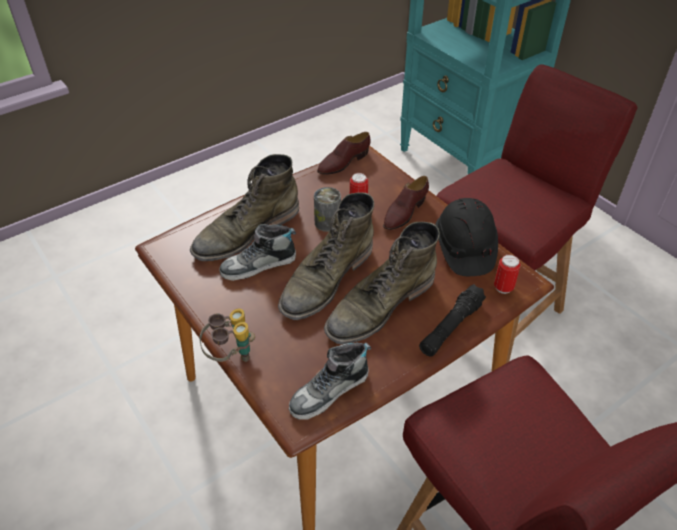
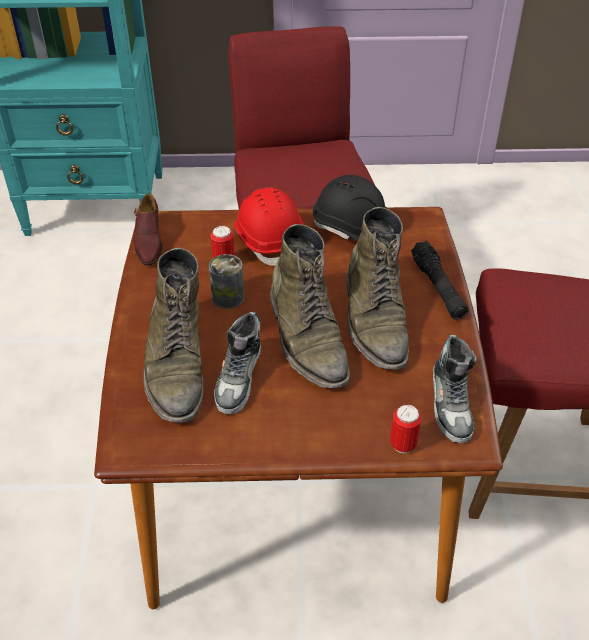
camera: 55 degrees left, 0 degrees up
binoculars [199,308,255,362] -> none
brown shoe [383,176,429,230] -> red hard hat [234,188,304,266]
can [494,255,521,294] -> can moved to [390,404,421,453]

